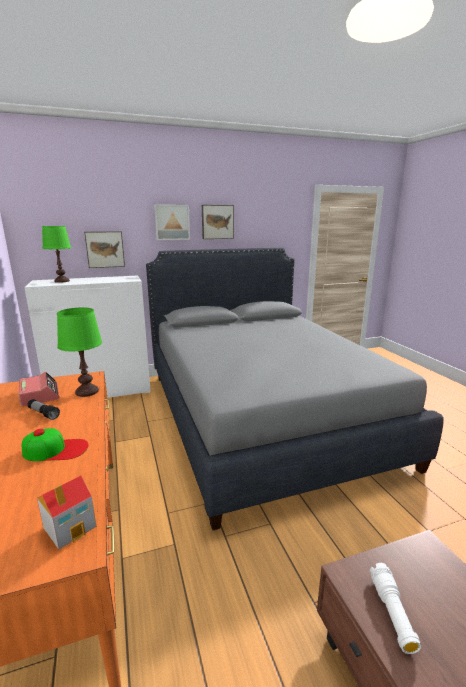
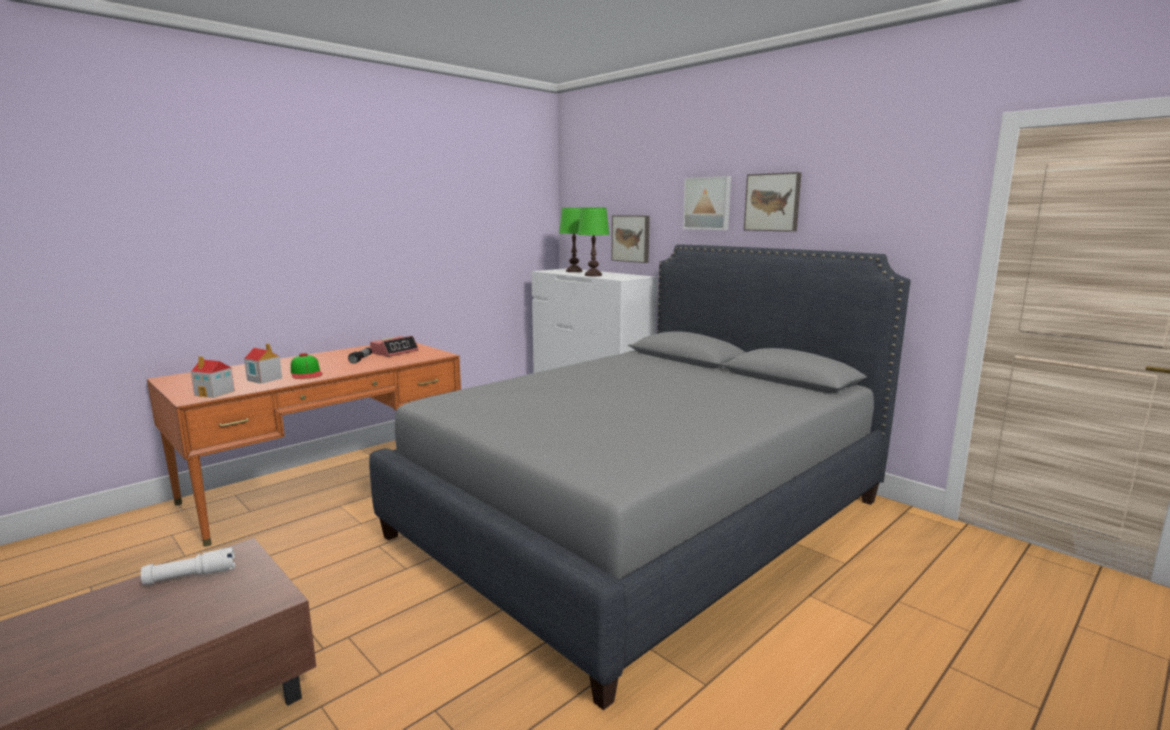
camera: 65 degrees right, 5 degrees down
green table lamp [57,307,102,397] -> green table lamp moved to [577,208,610,276]
none -> toy house [244,343,282,384]

